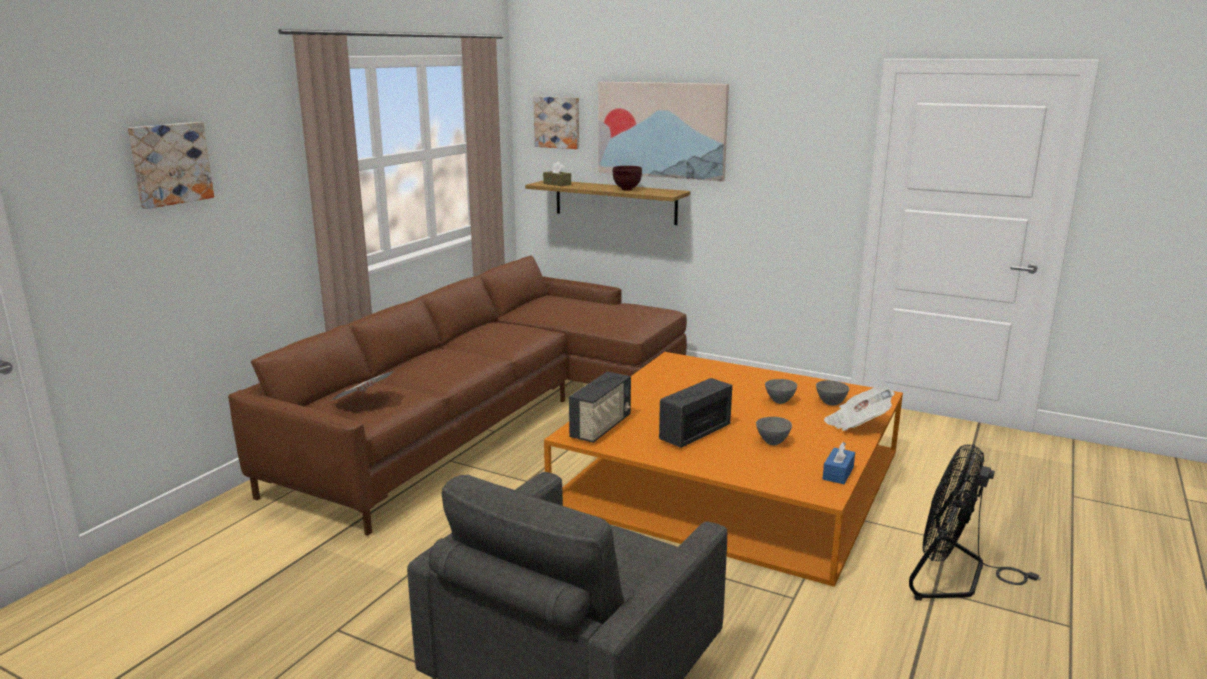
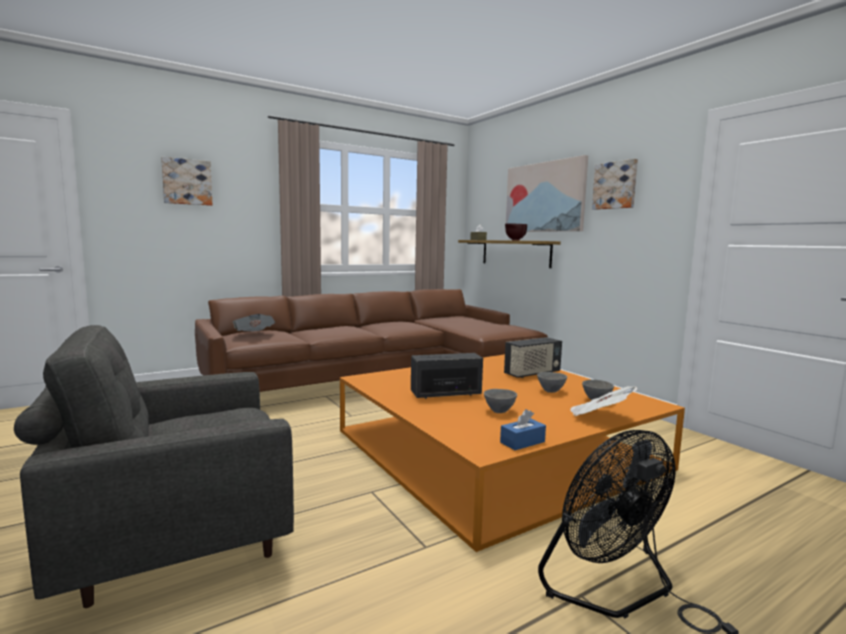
camera: 30 degrees right, 10 degrees down
picture [533,96,579,149] -> picture moved to [592,159,638,210]
radio [569,372,631,443] -> radio moved to [504,337,562,378]

